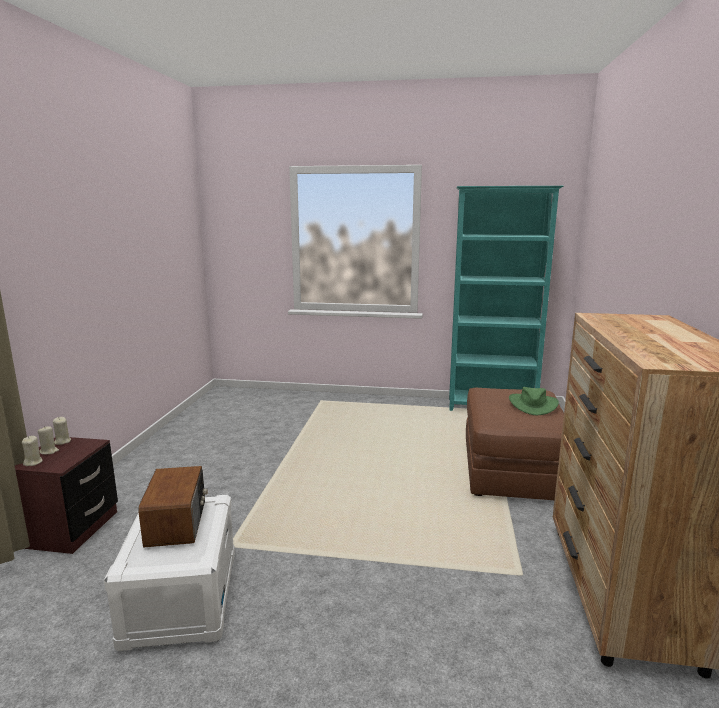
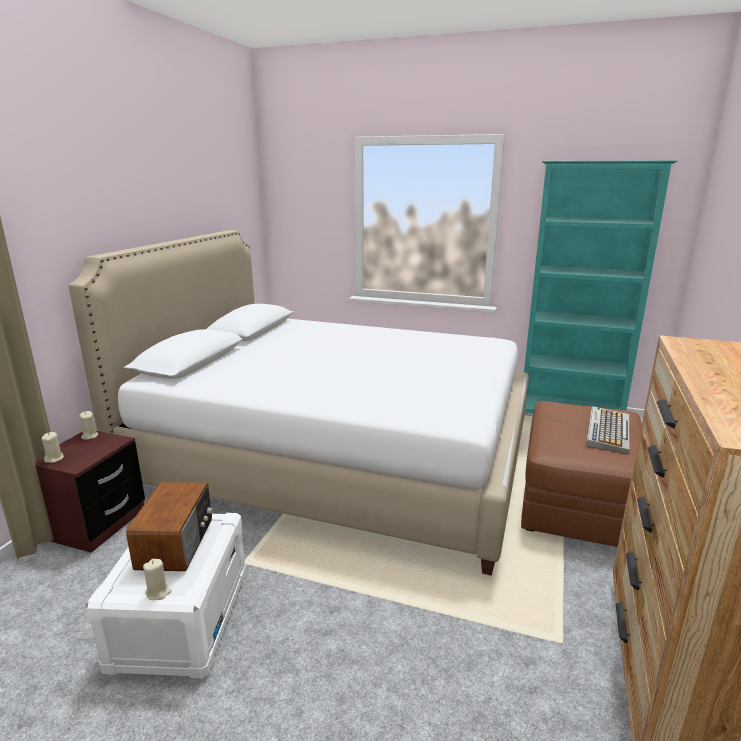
camera: 10 degrees right, 5 degrees up
beige candle [38,426,59,455] -> beige candle moved to [143,559,172,600]
green hat [509,387,559,415] -> keyboard [586,406,630,454]
none -> white bed [69,230,529,576]

